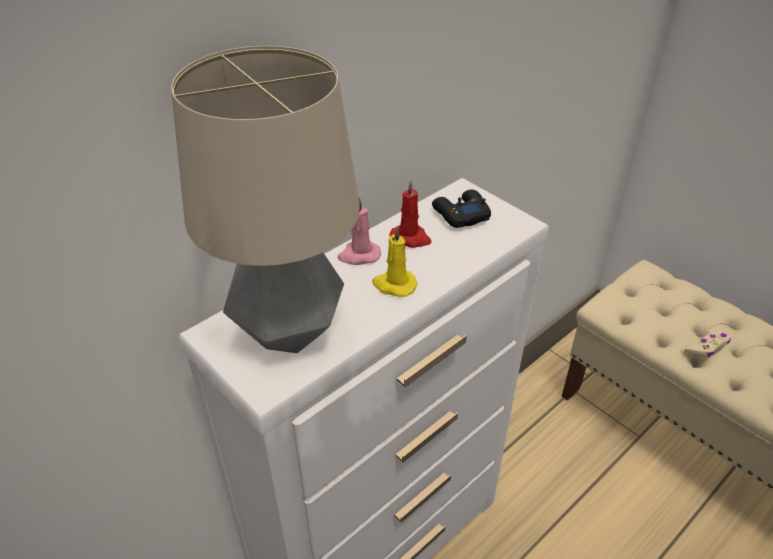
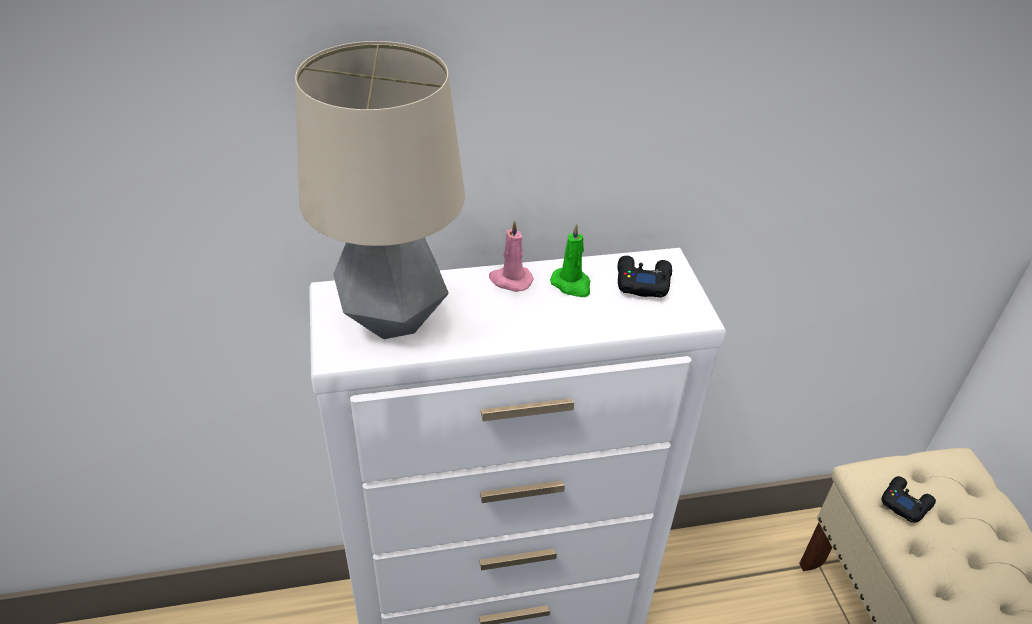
camera: 30 degrees right, 0 degrees up
yellow candle [372,226,418,297] -> none
red candle [389,181,431,248] -> green candle [550,224,591,297]
beige game controller [685,330,731,357] -> none
none -> black game controller [882,476,936,523]

